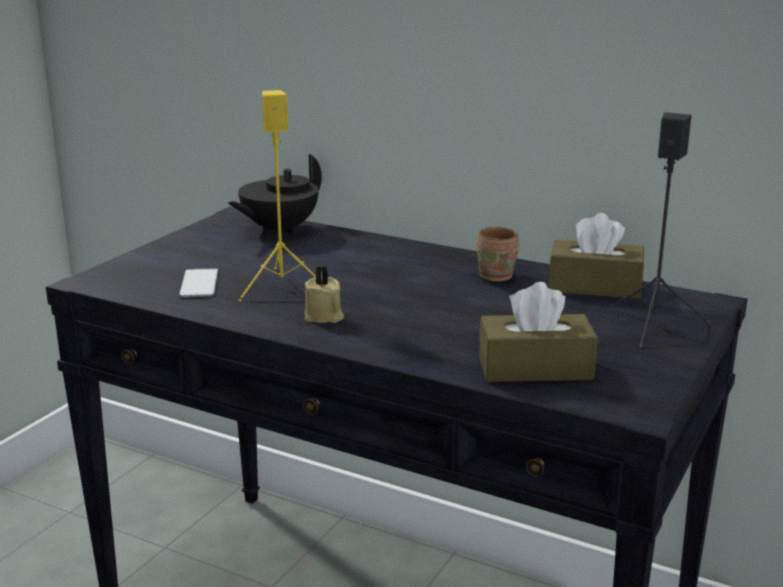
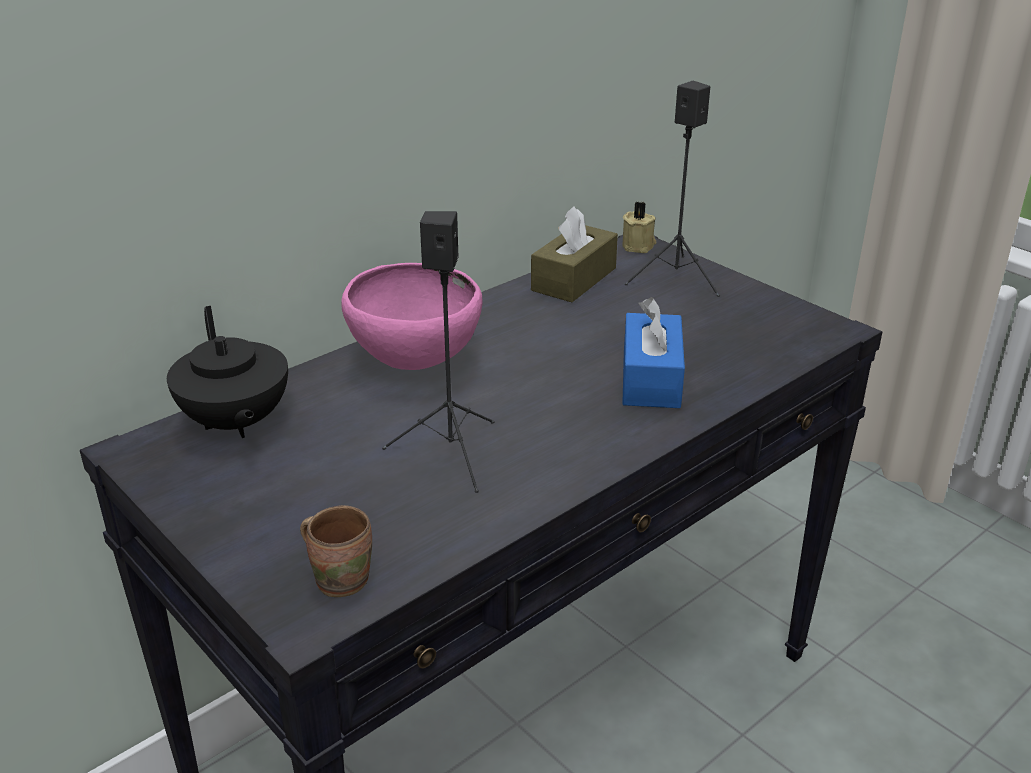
camera: 70 degrees left, 10 degrees up
phone [179,268,218,297] -> none
yellow speaker [238,90,316,301] -> black speaker [382,211,494,493]
beige candle [304,266,344,323] -> beige candle moved to [622,202,656,253]
brown mug [476,227,519,282] -> brown mug moved to [300,505,372,597]
brown tissue box [479,282,598,382] -> none
none -> pink bowl [341,263,483,370]
none -> blue tissue box [622,297,685,408]

